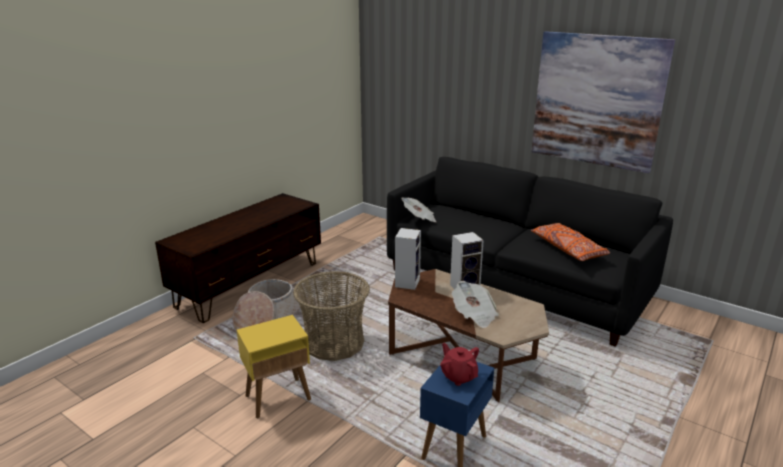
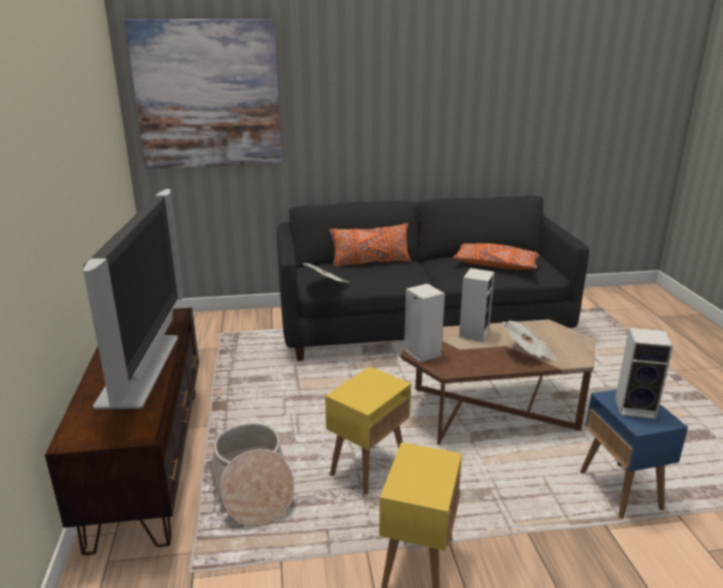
camera: 45 degrees left, 0 degrees up
basket [293,271,370,361] -> yellow side table [325,367,411,495]
red teapot [440,343,479,386] -> speaker [615,328,673,419]
picture [531,31,675,173] -> picture moved to [125,19,282,168]
none -> television [83,189,184,410]
none -> orange pillow [329,223,411,267]

